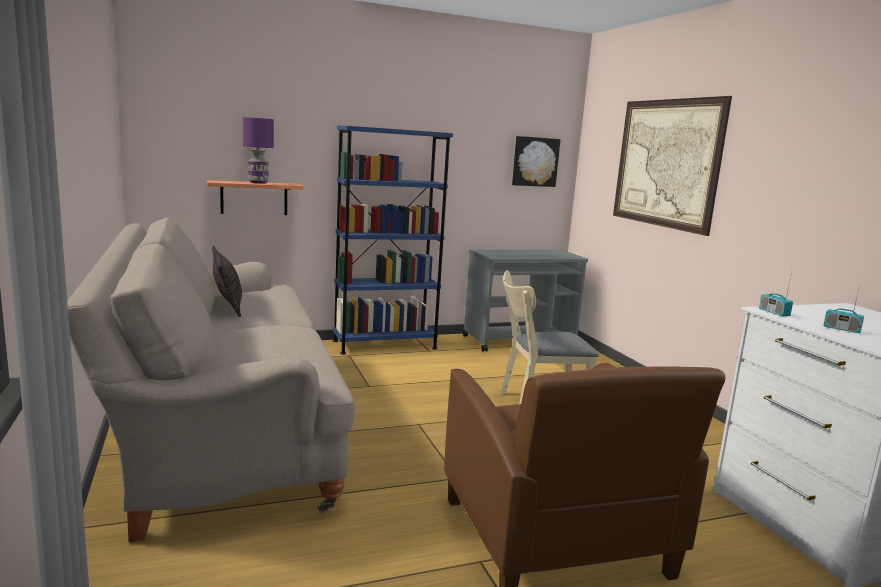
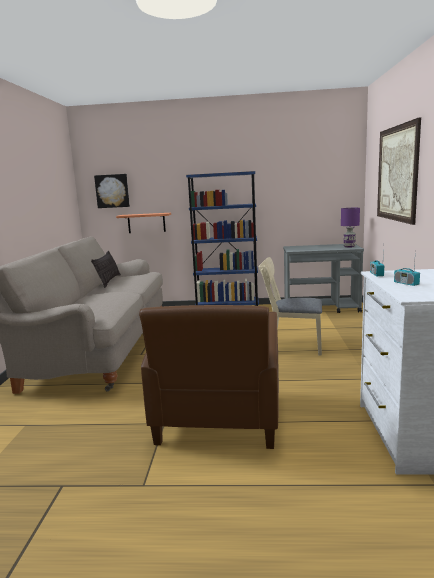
camera: 25 degrees right, 0 degrees up
purple table lamp [243,117,274,184] -> purple table lamp moved to [341,208,360,248]
picture [512,136,561,187] -> picture moved to [94,174,130,208]

